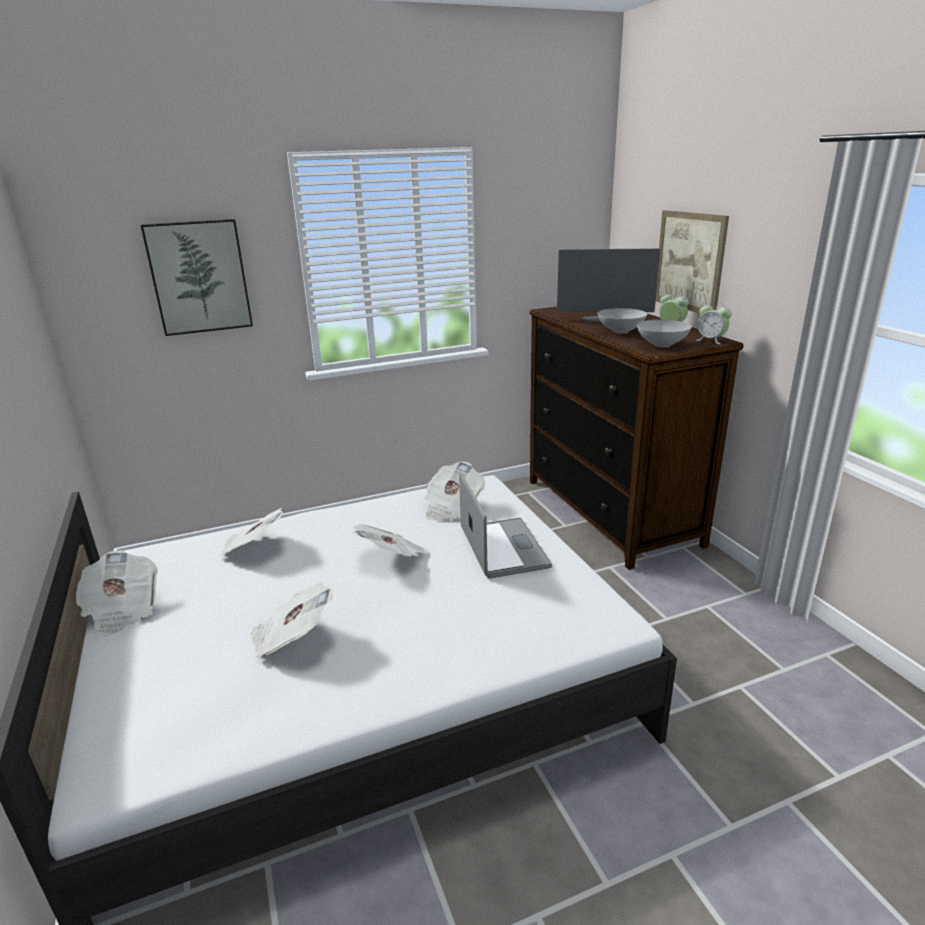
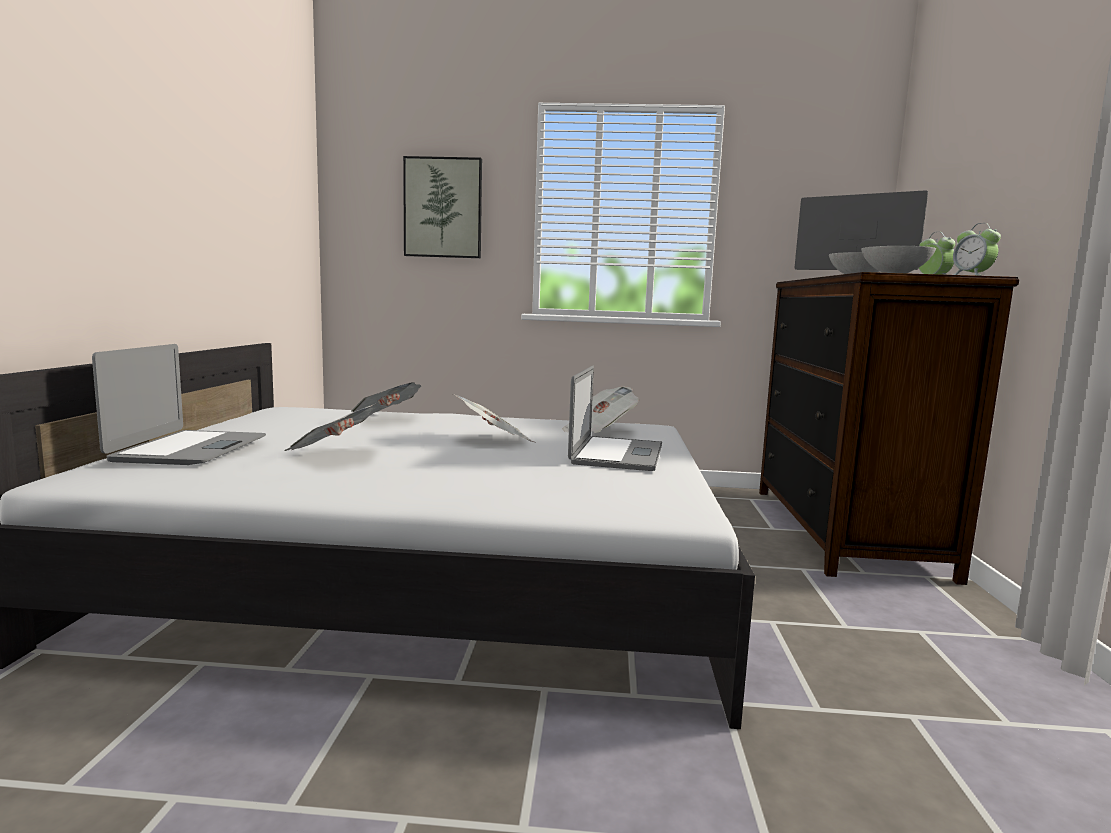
camera: 25 degrees right, 15 degrees down
newspaper [76,550,158,637] -> none
picture [656,210,729,313] -> none
none -> laptop [92,344,266,465]

